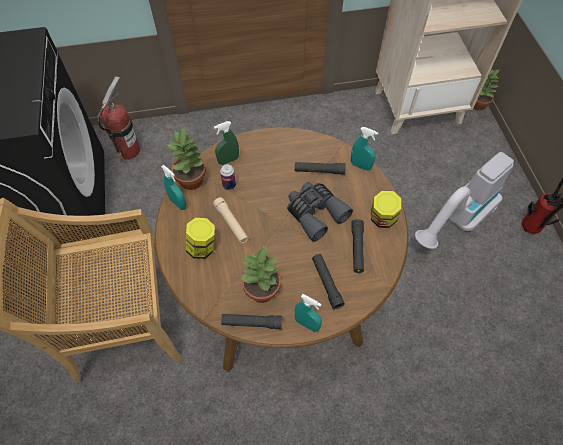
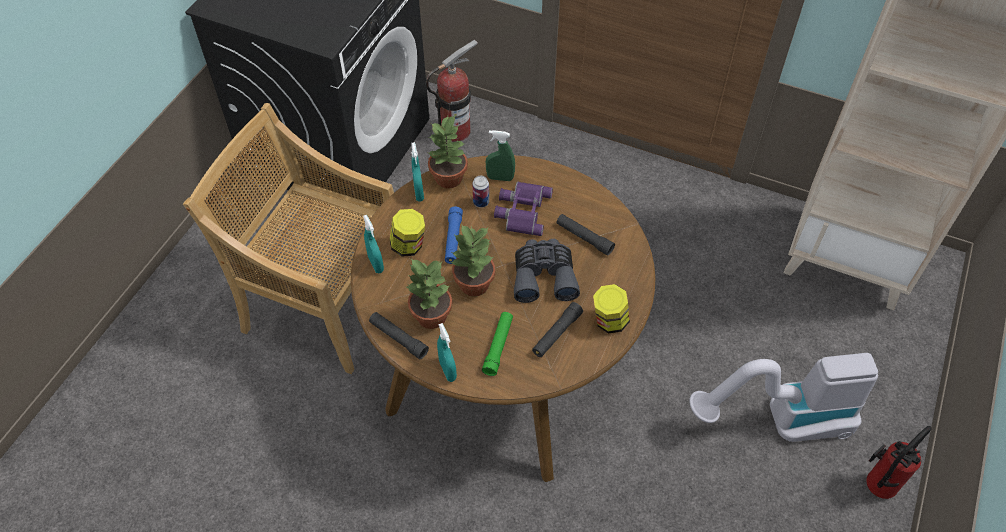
camera: 35 degrees right, 5 degrees down
beige flashlight [213,197,249,244] -> blue flashlight [445,207,463,264]
black flashlight [312,254,345,309] -> green flashlight [482,312,513,376]
turquoise spray bottle [351,127,378,171] -> turquoise spray bottle moved to [363,215,384,273]
potted plant [474,69,499,110] -> potted plant moved to [450,224,495,297]
none -> purple binoculars [494,182,553,236]

